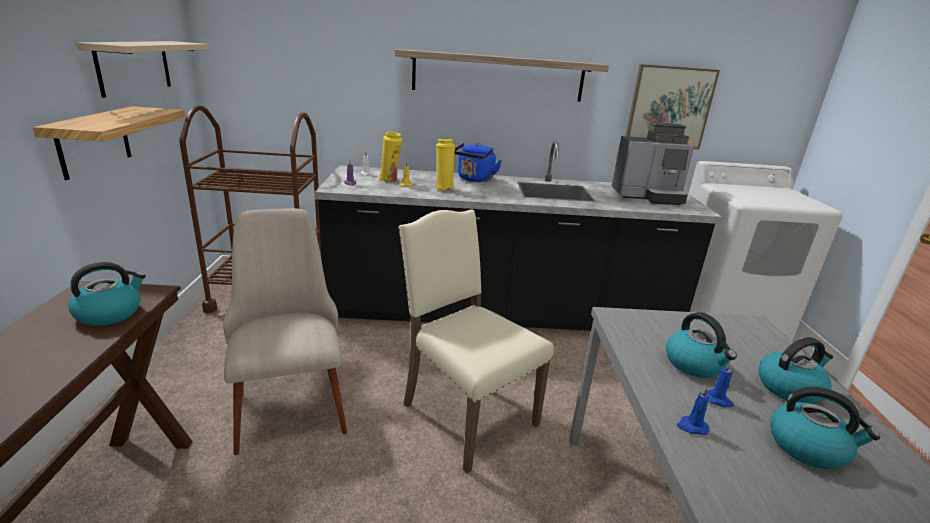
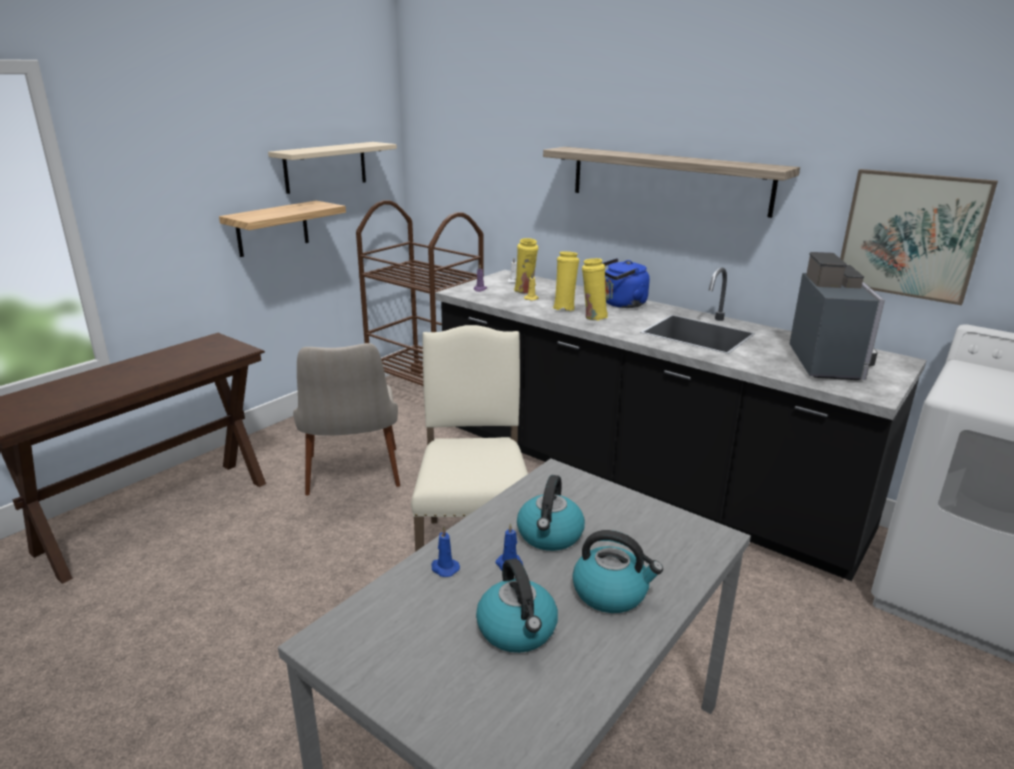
camera: 40 degrees right, 0 degrees up
kettle [69,262,146,326] -> none
beige chair [223,208,347,455] -> beige chair turned 150 degrees clockwise [293,343,400,496]
coffee machine [611,122,694,205] -> coffee machine turned 120 degrees counterclockwise [789,252,885,380]
none -> yellow vase [582,258,608,321]

